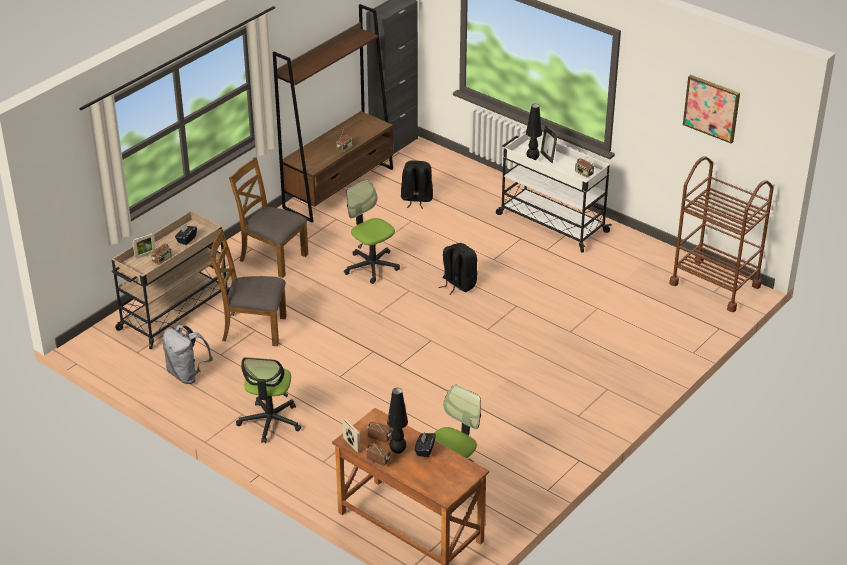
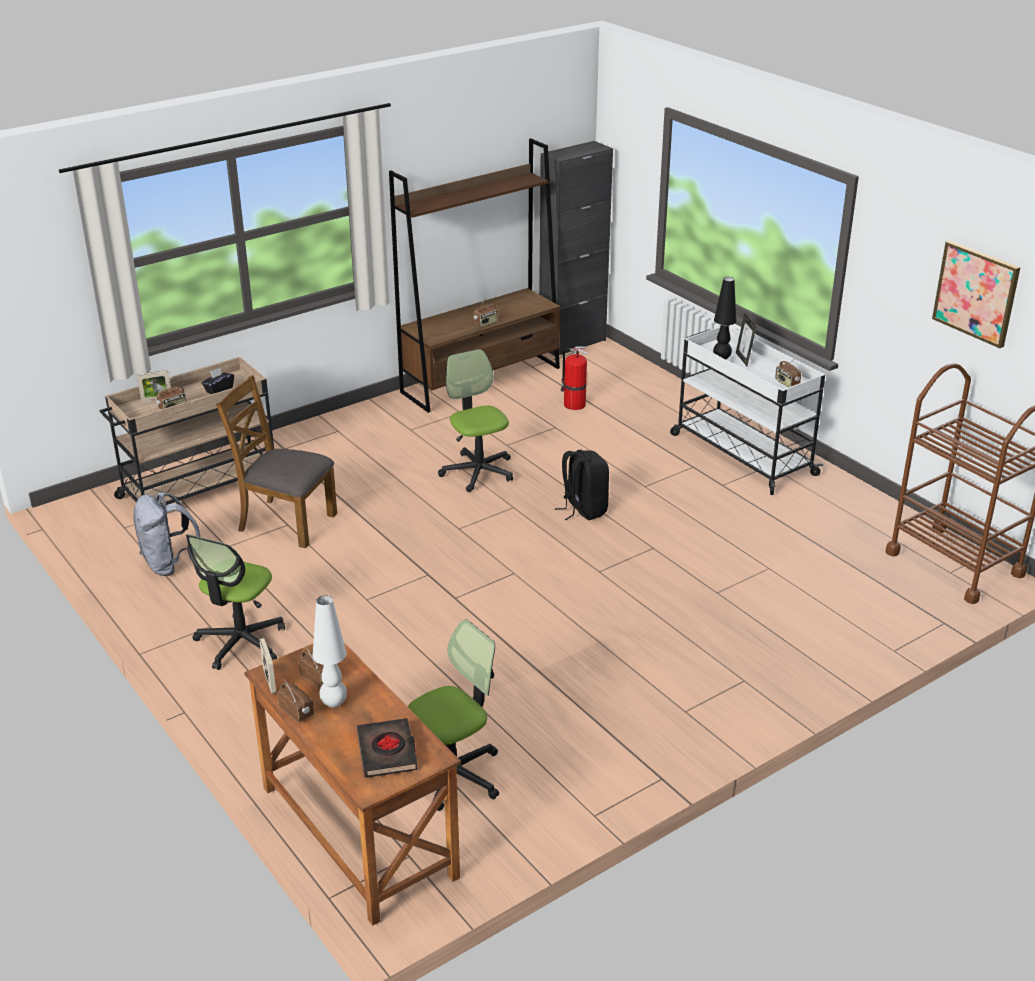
camera: 15 degrees right, 5 degrees down
brown chair [229,157,308,278] -> none
black table lamp [387,388,408,454] -> white table lamp [313,595,347,708]
black backpack [401,161,433,209] -> fire extinguisher [560,347,588,410]
black tissue box [415,432,436,457] -> none
none -> black book [356,718,418,778]

